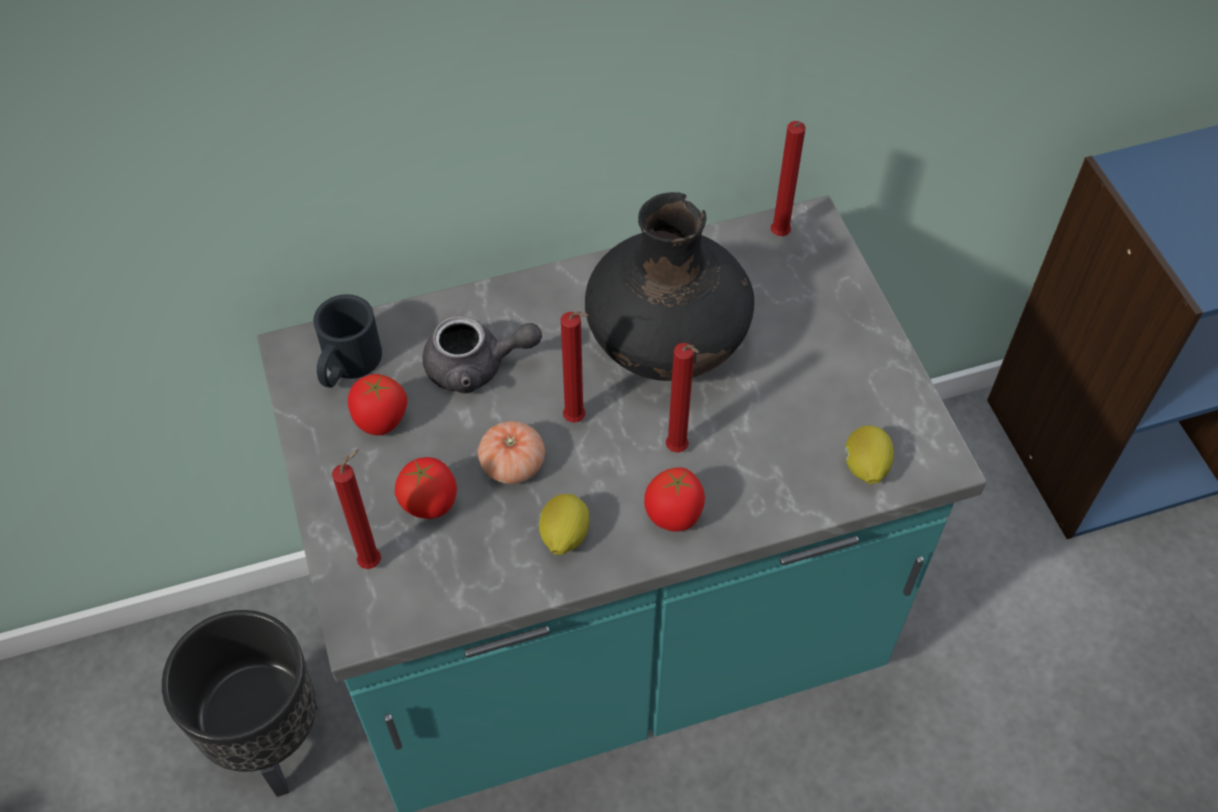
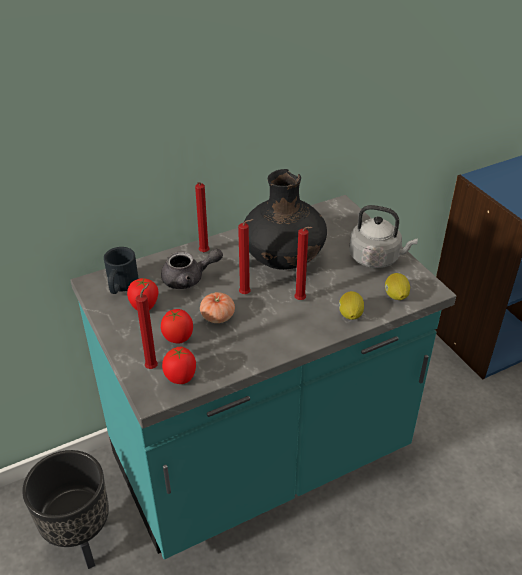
camera: 10 degrees left, 15 degrees down
lemon [539,494,589,555] -> lemon moved to [339,291,364,320]
tomato [644,467,705,532] -> tomato moved to [162,347,196,384]
red candle [771,121,806,236] -> red candle moved to [195,182,209,252]
none -> grey kettle [349,205,418,268]

